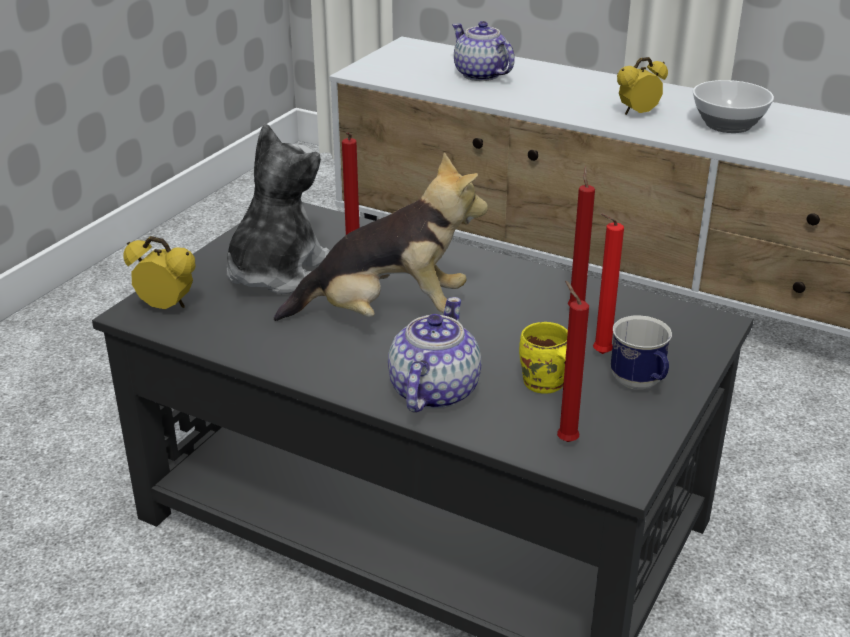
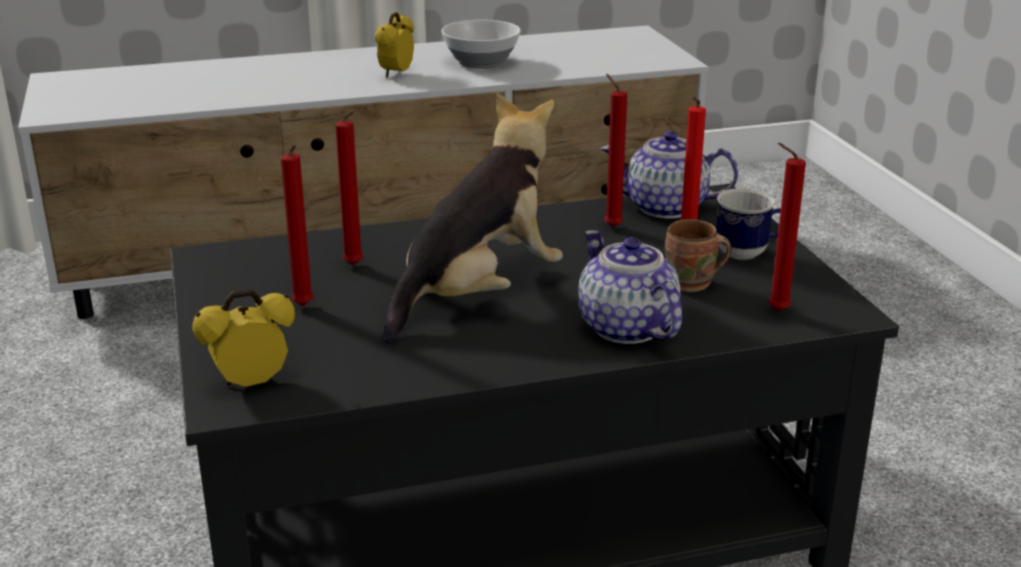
camera: 45 degrees left, 5 degrees down
plush toy [227,123,330,294] -> red candle [281,144,314,306]
teapot [452,21,515,81] -> teapot moved to [600,131,738,218]
yellow mug [519,322,568,394] -> brown mug [665,219,732,292]

